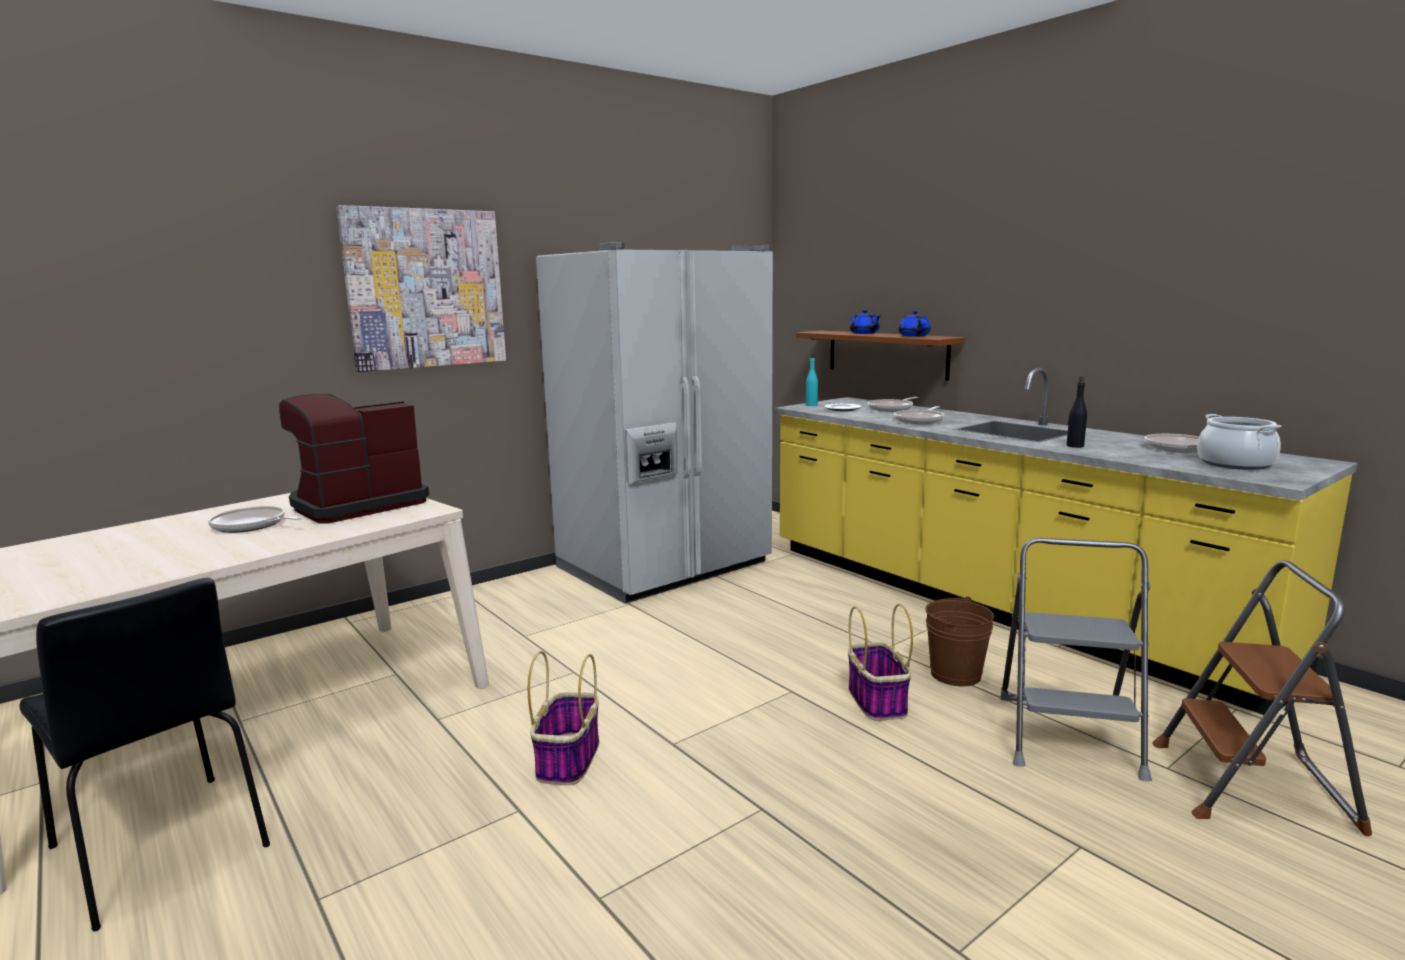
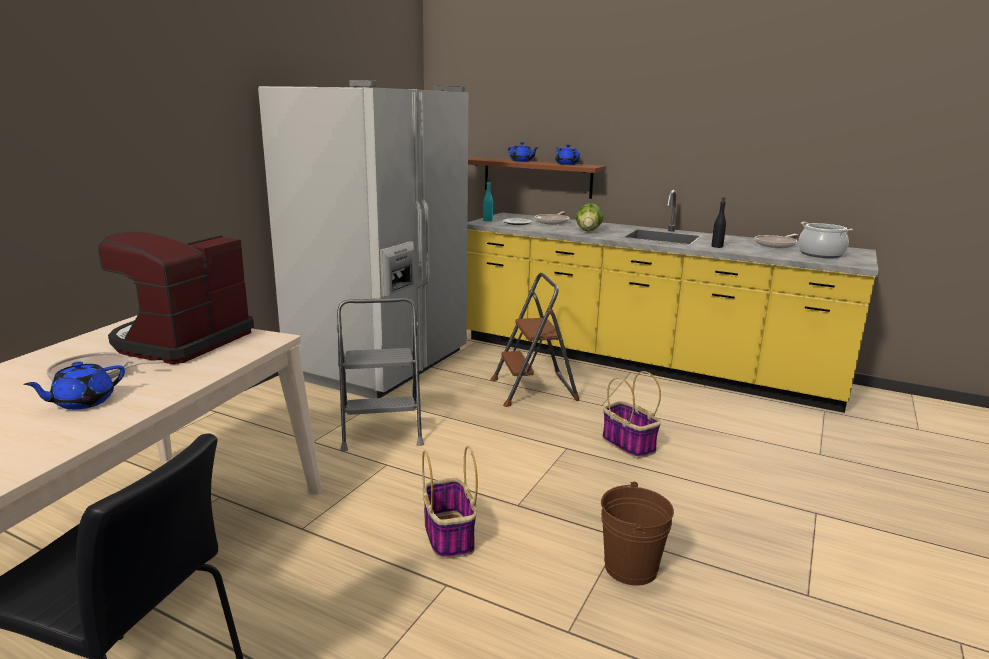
camera: 25 degrees left, 5 degrees up
picture [336,205,506,372] -> none
frying pan [894,406,944,424] -> lettuce [576,203,603,232]
brown bucket [925,596,994,686] -> brown bucket moved to [601,482,674,586]
grey step ladder [1000,538,1152,782] -> grey step ladder moved to [336,298,424,451]
brown step ladder [1152,560,1372,836] -> brown step ladder moved to [490,273,579,407]
none -> blue teapot [23,361,125,410]

